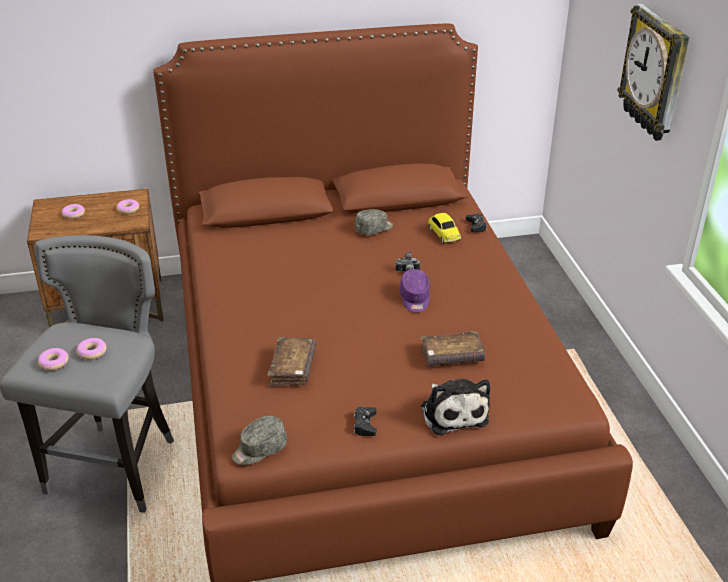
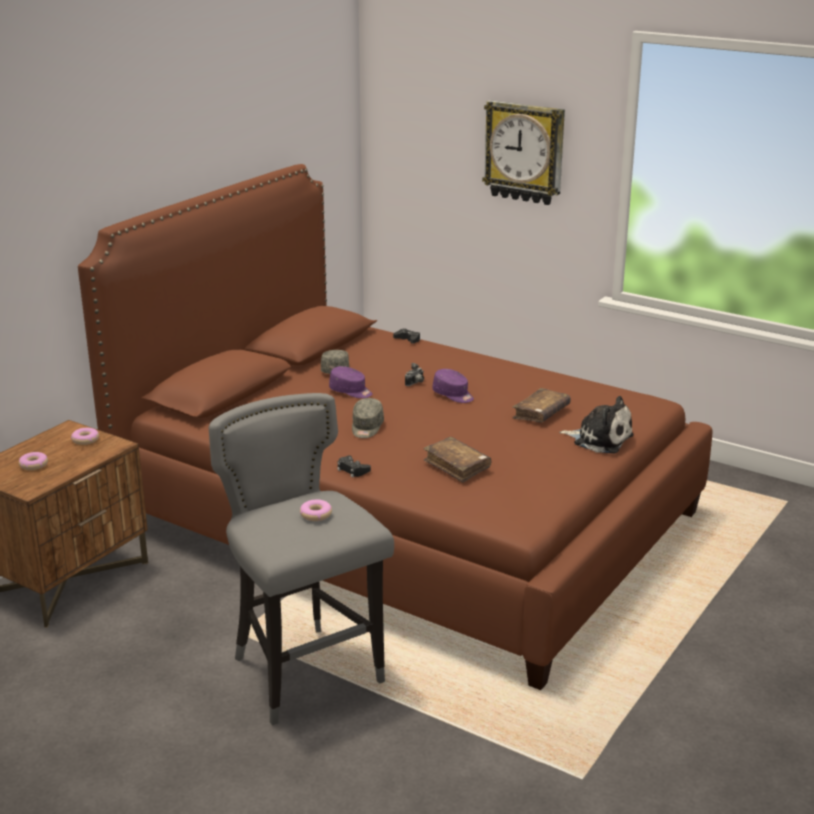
camera: 45 degrees left, 10 degrees down
donut [38,348,69,371] -> none
grey cap [232,416,287,465] -> grey cap moved to [352,398,384,438]
black game controller [354,407,377,436] -> black game controller moved to [337,456,371,478]
toy car [428,213,461,244] -> none
none -> purple cap [329,366,372,398]

